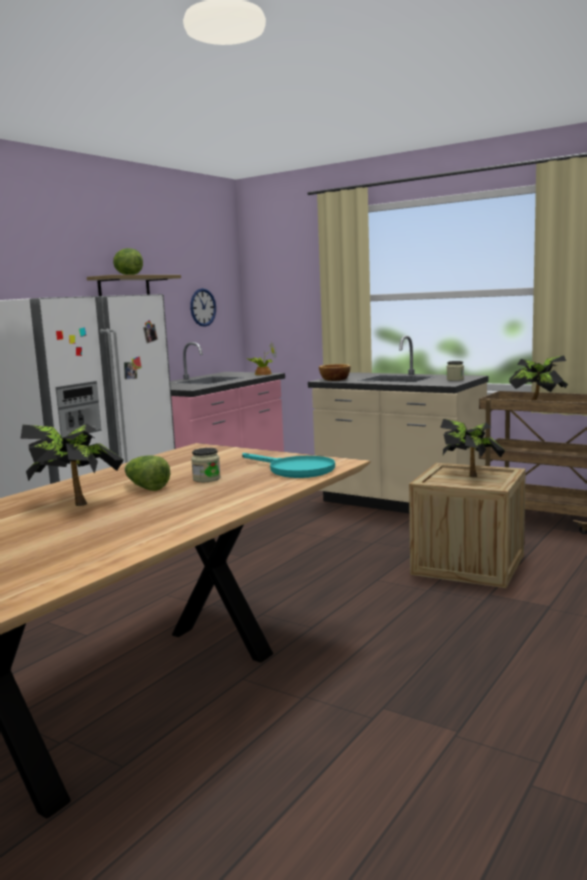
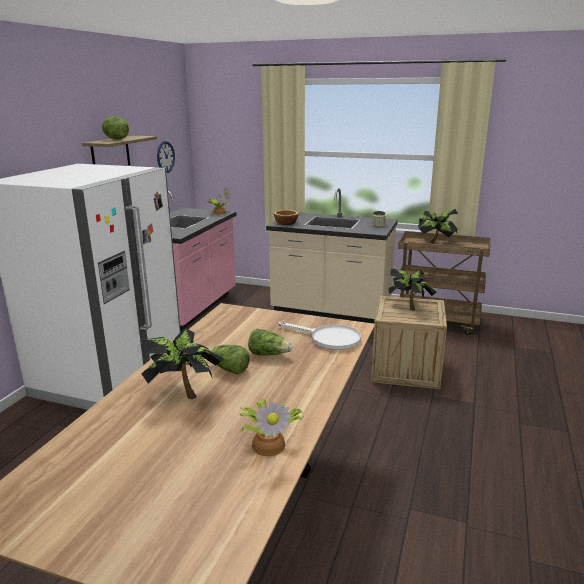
camera: 15 degrees left, 10 degrees up
jar [191,448,221,482] -> lettuce [248,329,293,355]
turquoise frying pan [242,453,335,478] -> white frying pan [278,322,361,350]
none -> potted plant [238,399,303,456]

